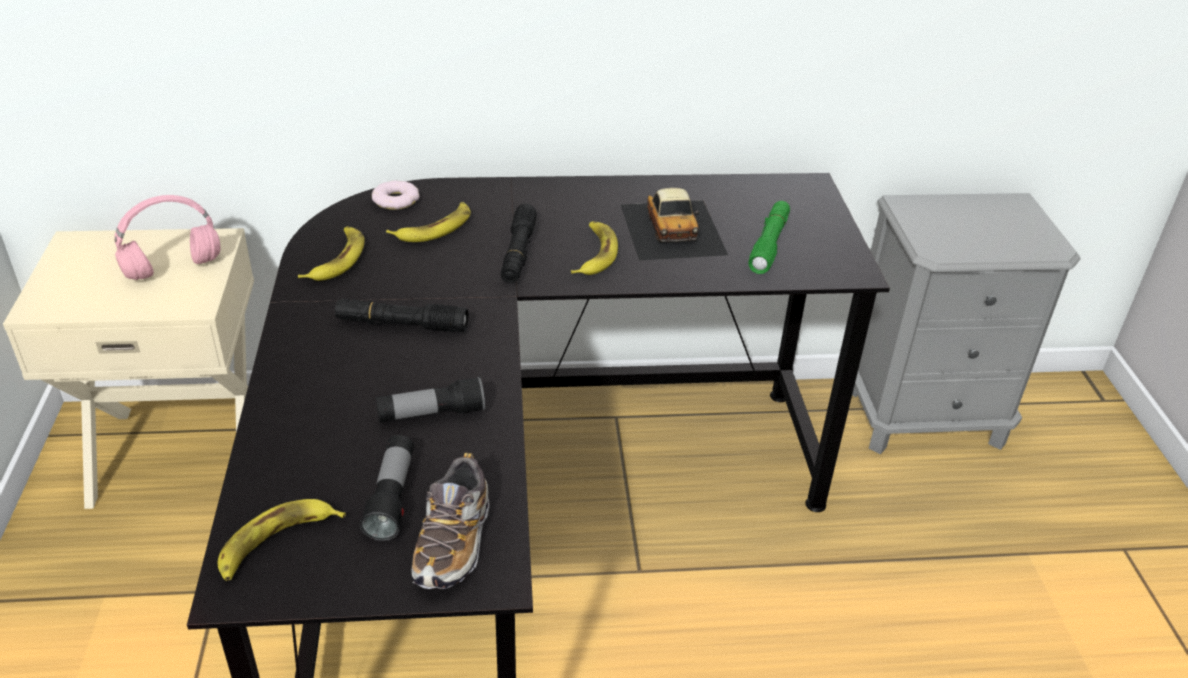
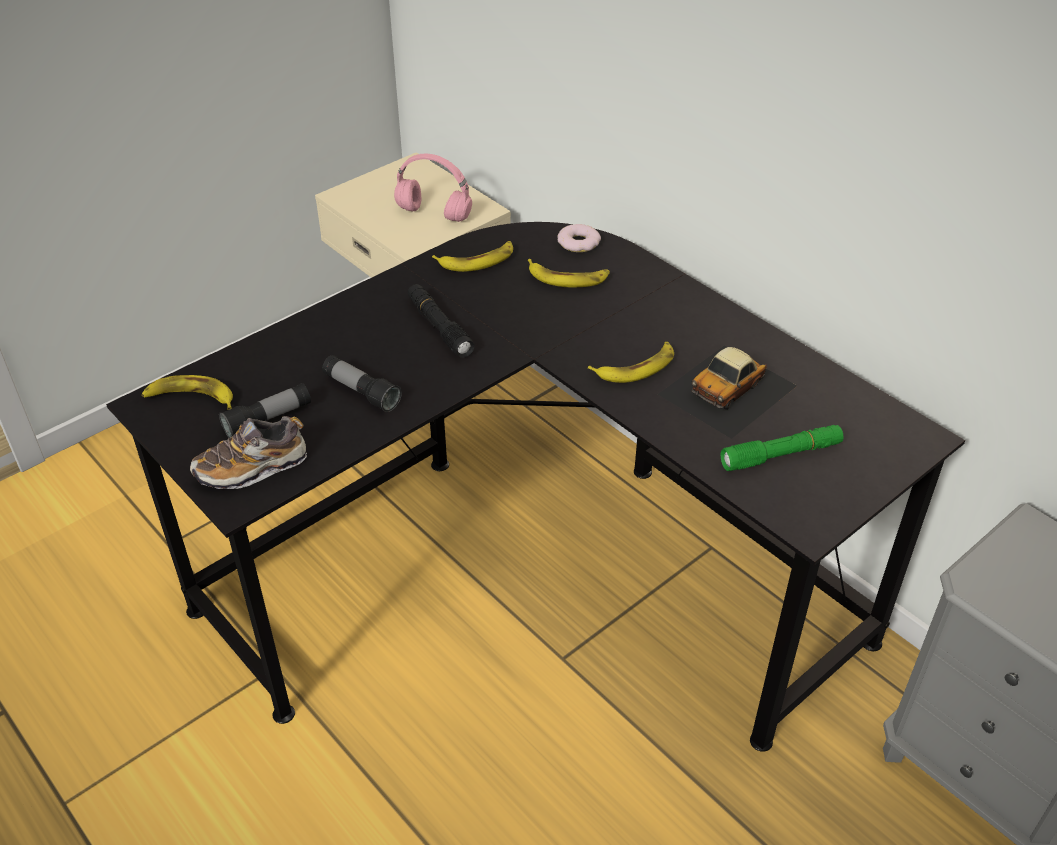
camera: 55 degrees right, 5 degrees up
black flashlight [501,204,537,283] -> none

